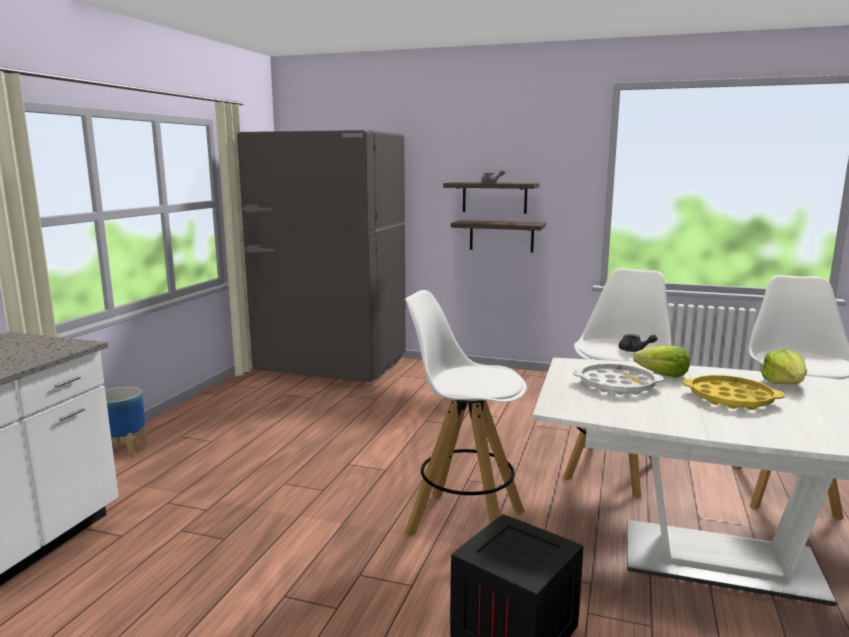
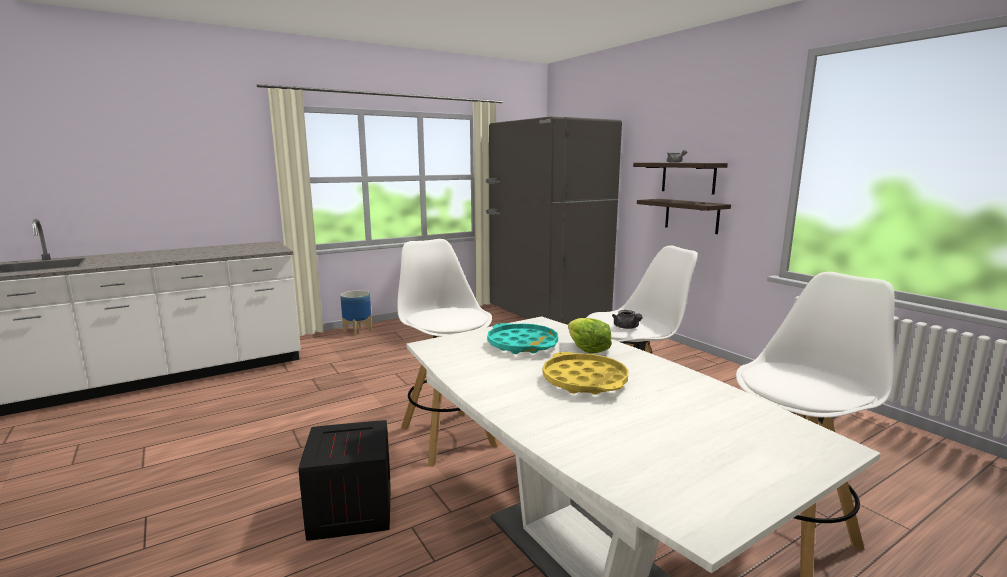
camera: 40 degrees right, 0 degrees up
white tray [573,363,664,395] -> turquoise tray [487,323,558,354]
lettuce [761,349,807,384] -> none

